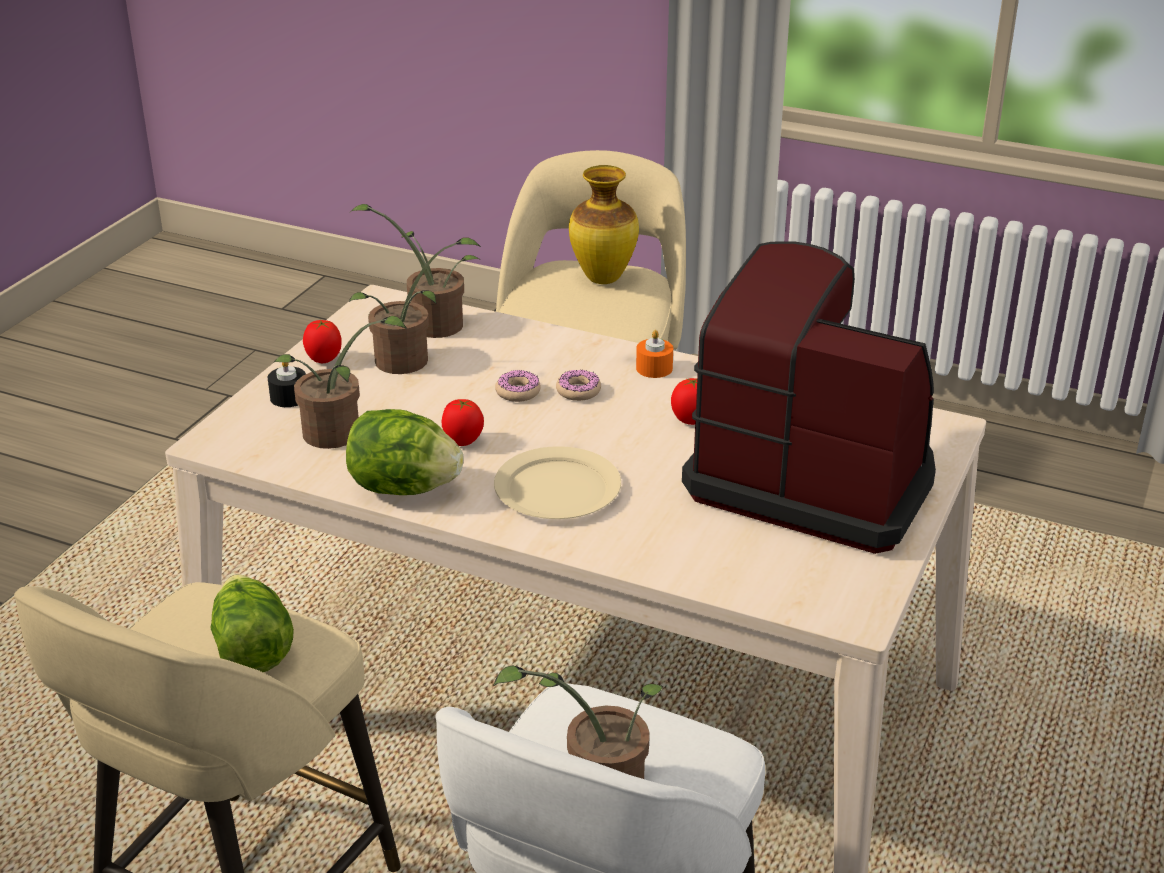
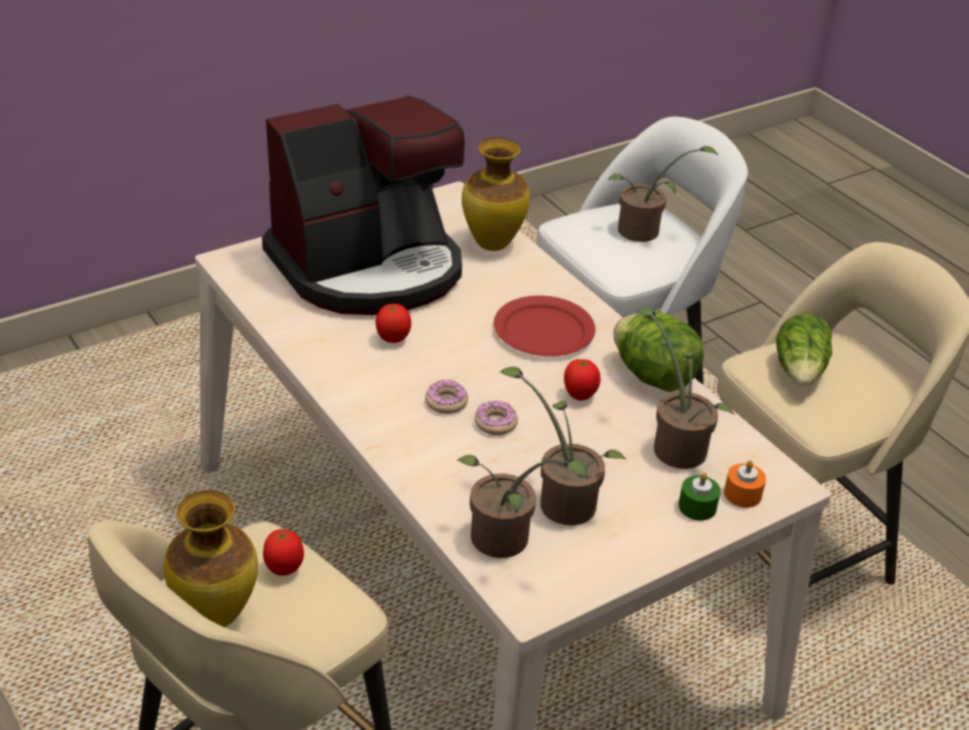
camera: 150 degrees left, 5 degrees up
black candle [268,362,306,407] -> green candle [678,473,721,520]
tomato [303,320,342,363] -> tomato moved to [263,528,304,576]
beige plate [494,446,621,519] -> red plate [494,295,595,356]
orange candle [636,330,673,378] -> orange candle moved to [724,460,766,508]
coffee machine [682,241,936,554] -> coffee machine turned 90 degrees counterclockwise [262,96,465,315]
none -> vase [462,138,530,251]

